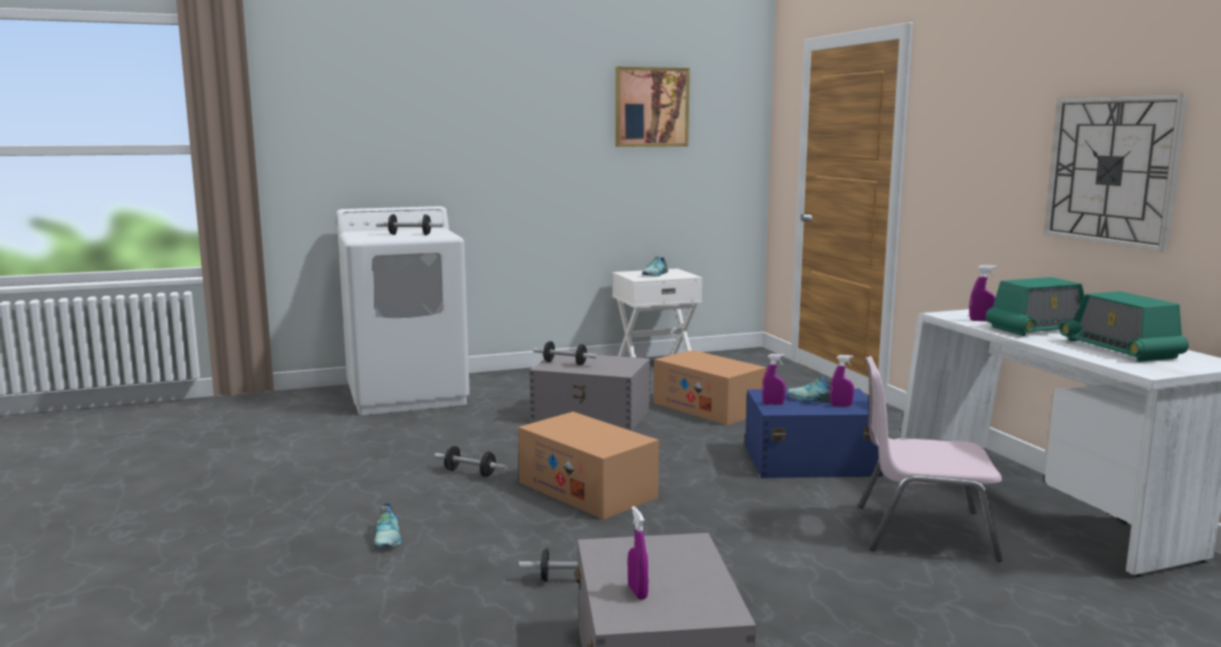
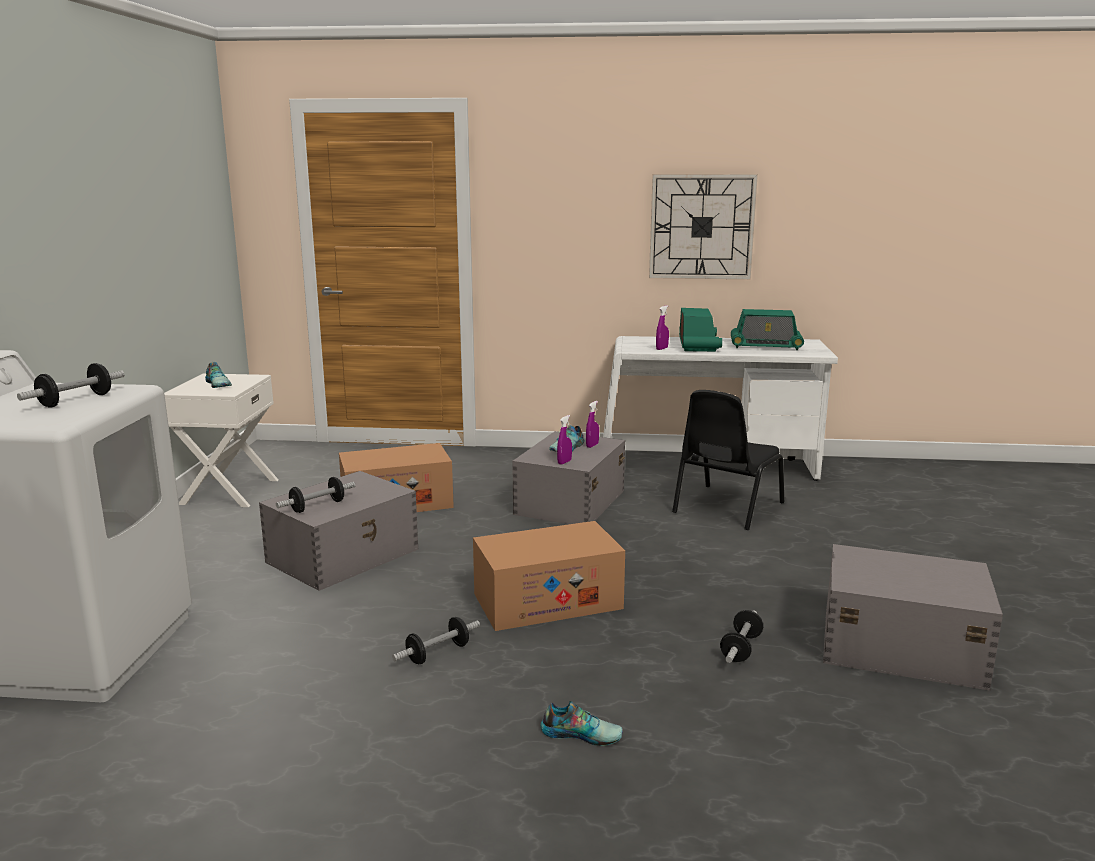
camera: 65 degrees left, 5 degrees up
picture [616,67,690,147] -> none
purple spray bottle [628,506,649,600] -> none
blue storage box [745,388,883,478] -> grey storage box [512,431,625,524]
pink chair [859,356,1003,562] -> black chair [672,390,784,530]

